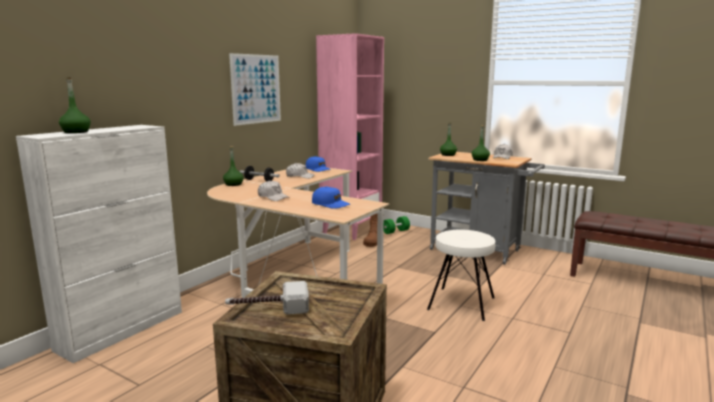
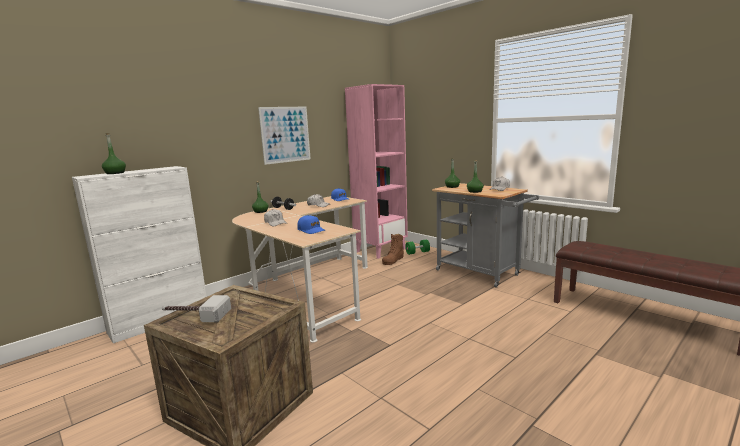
camera: 15 degrees right, 0 degrees up
white stool [427,230,496,321] -> none

